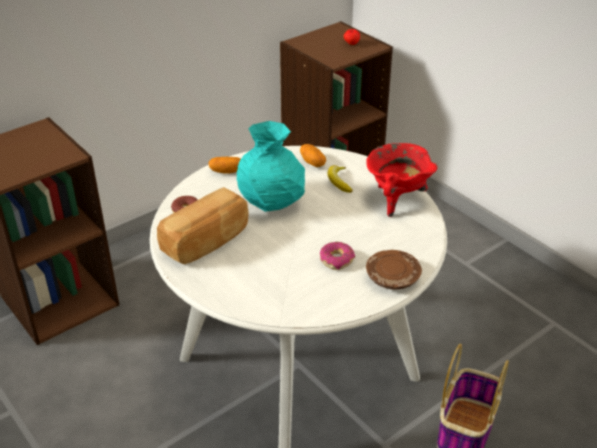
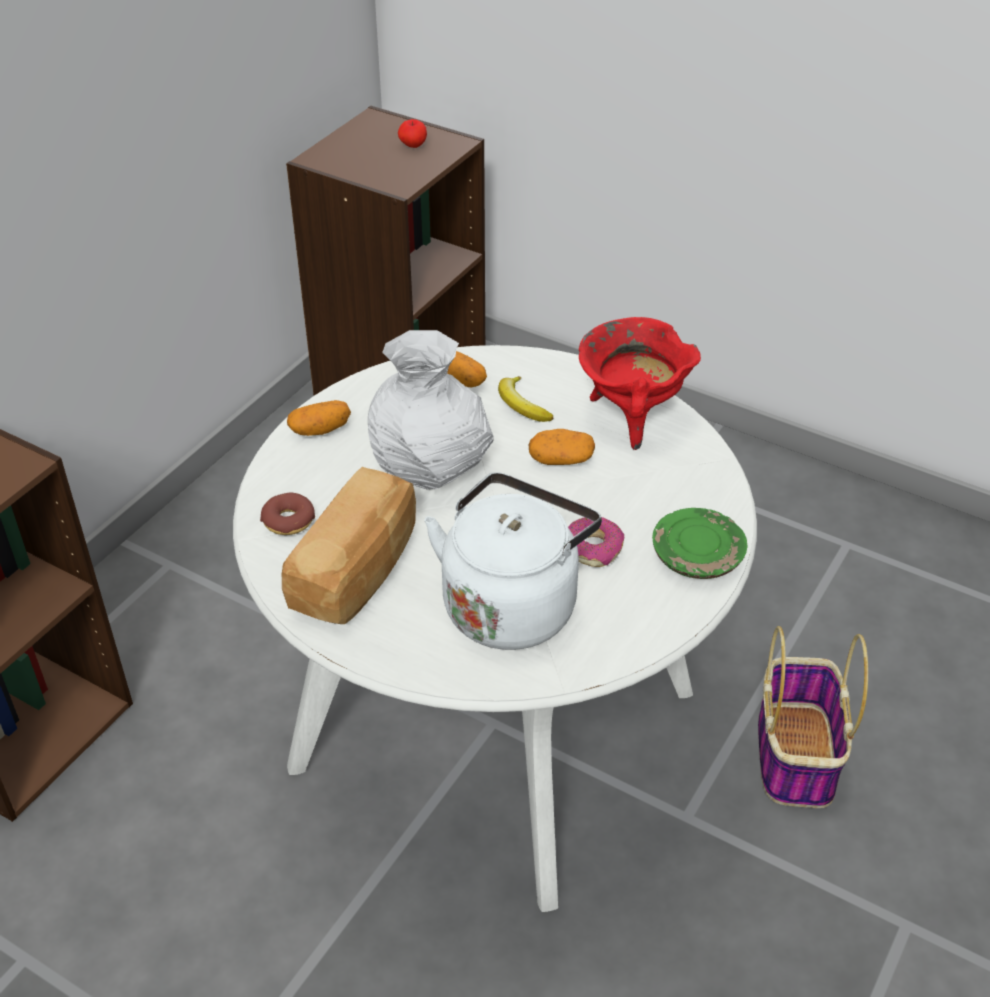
camera: 20 degrees left, 5 degrees up
turquoise vase [237,121,305,212] -> white vase [368,330,494,489]
brown plate [366,250,422,290] -> green plate [652,508,747,579]
none -> white kettle [424,472,601,650]
none -> potato [529,429,595,465]

